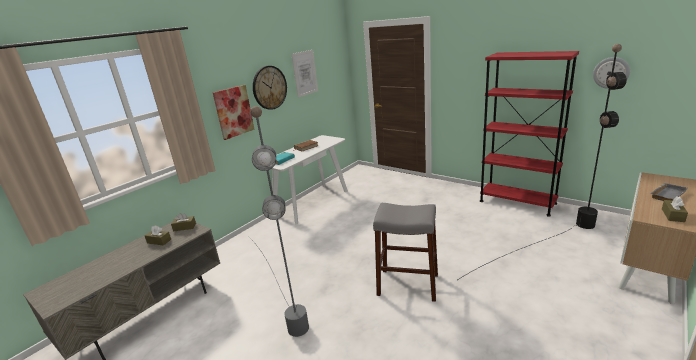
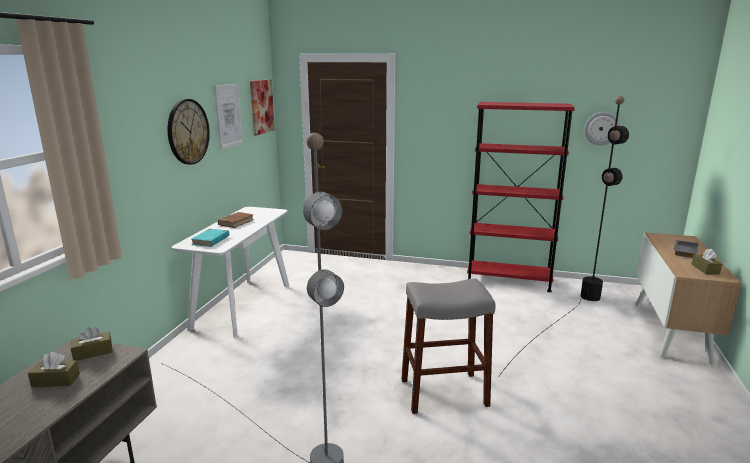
camera: 25 degrees left, 5 degrees down
picture [213,85,255,140] -> picture moved to [250,79,275,135]

